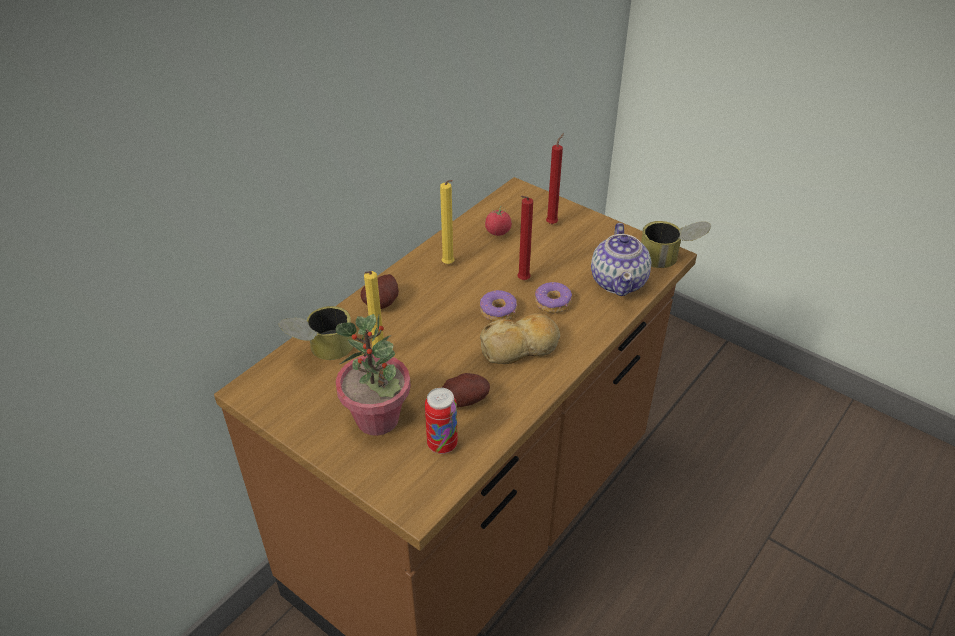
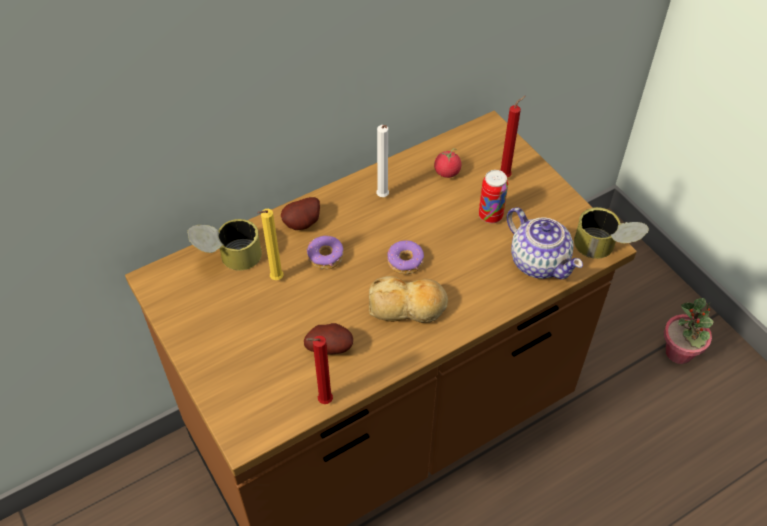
camera: 20 degrees right, 10 degrees up
potted plant [335,314,411,436] -> potted plant moved to [664,298,714,364]
can [425,388,458,454] -> can moved to [479,170,508,223]
yellow candle [440,180,455,264] -> white candle [376,125,389,197]
red candle [517,196,533,280] -> red candle moved to [306,335,333,404]
donut [535,282,572,313] -> donut moved to [307,236,344,269]
teapot [591,223,651,296] -> teapot turned 60 degrees counterclockwise [507,207,583,279]

